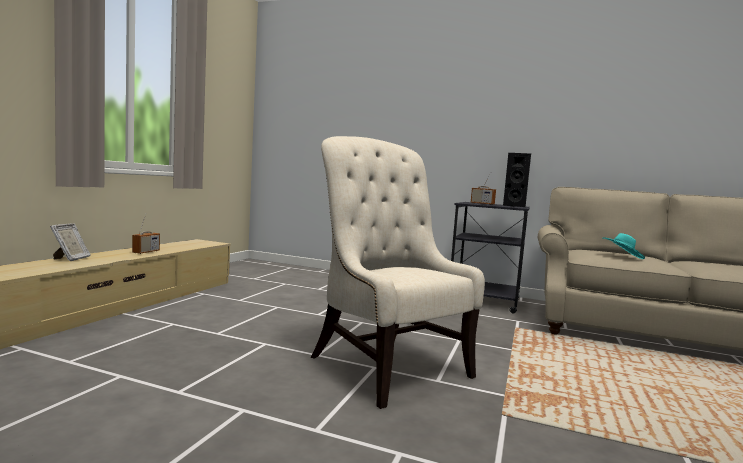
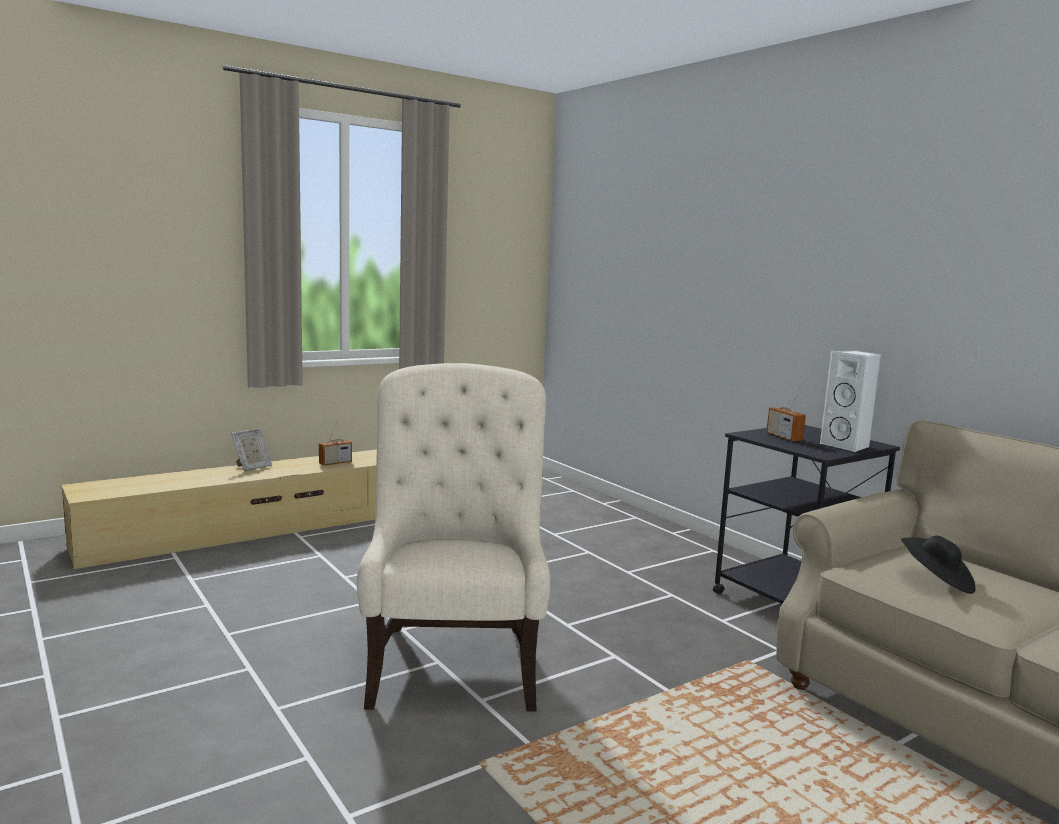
camera: 35 degrees right, 5 degrees up
black speaker [503,153,531,207] -> white speaker [820,351,881,452]
turquoise hat [603,233,645,259] -> black hat [901,535,976,594]

